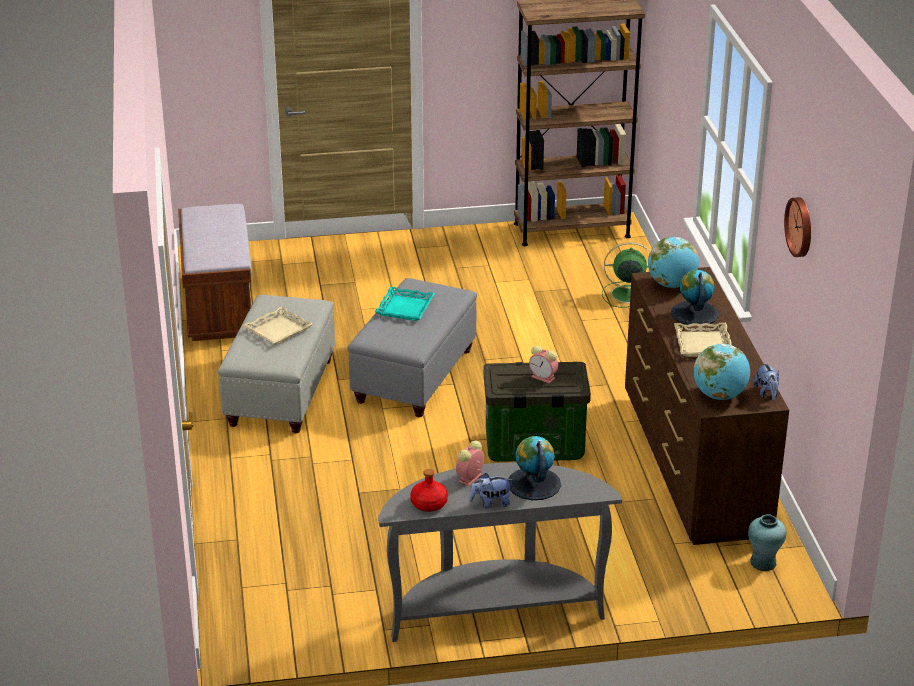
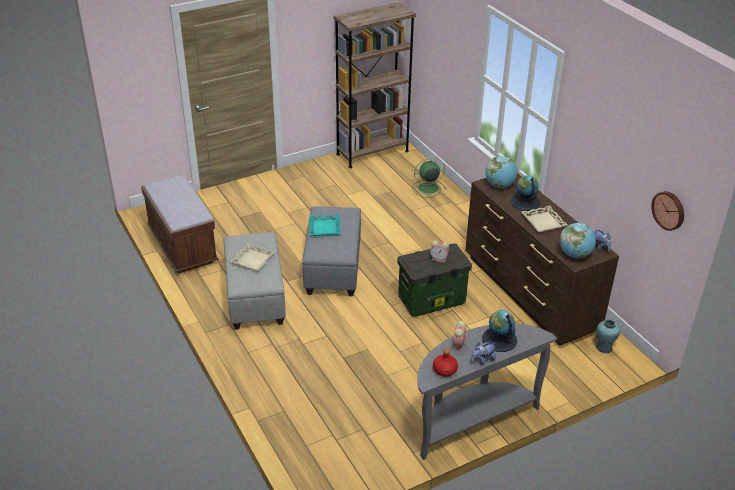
camera: 20 degrees left, 5 degrees up
wall clock [784,197,811,257] -> wall clock moved to [651,191,684,231]

